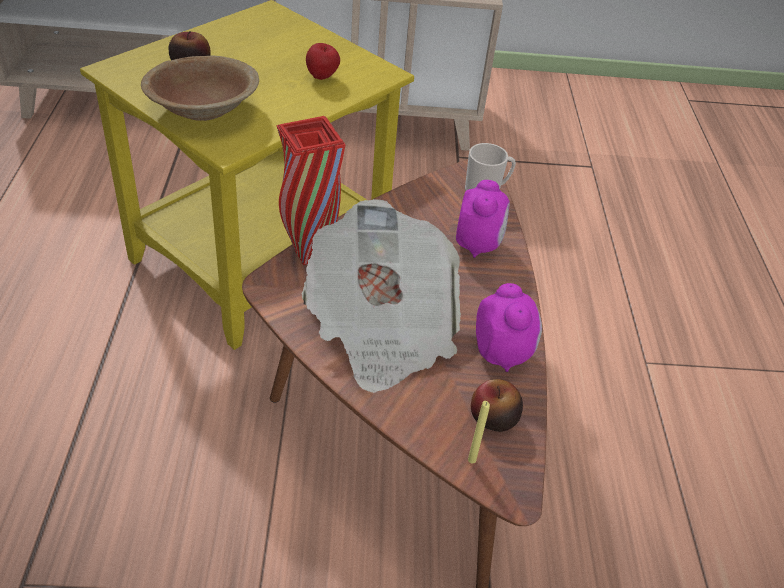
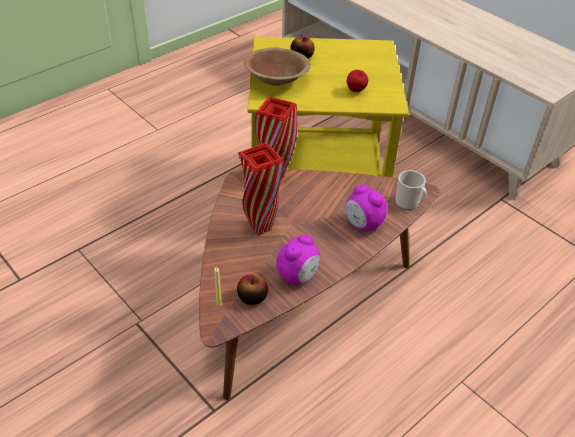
camera: 50 degrees right, 0 degrees up
newspaper [301,199,461,393] -> red vase [238,142,284,235]
alarm clock [456,180,510,258] -> alarm clock turned 75 degrees clockwise [346,184,387,232]

